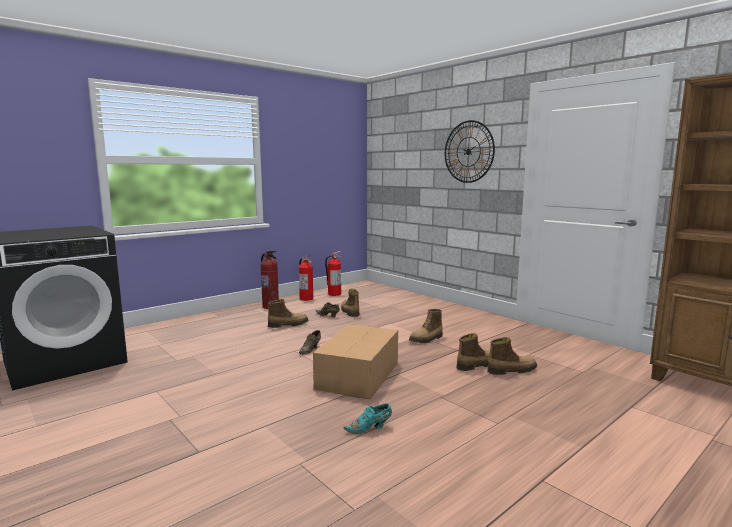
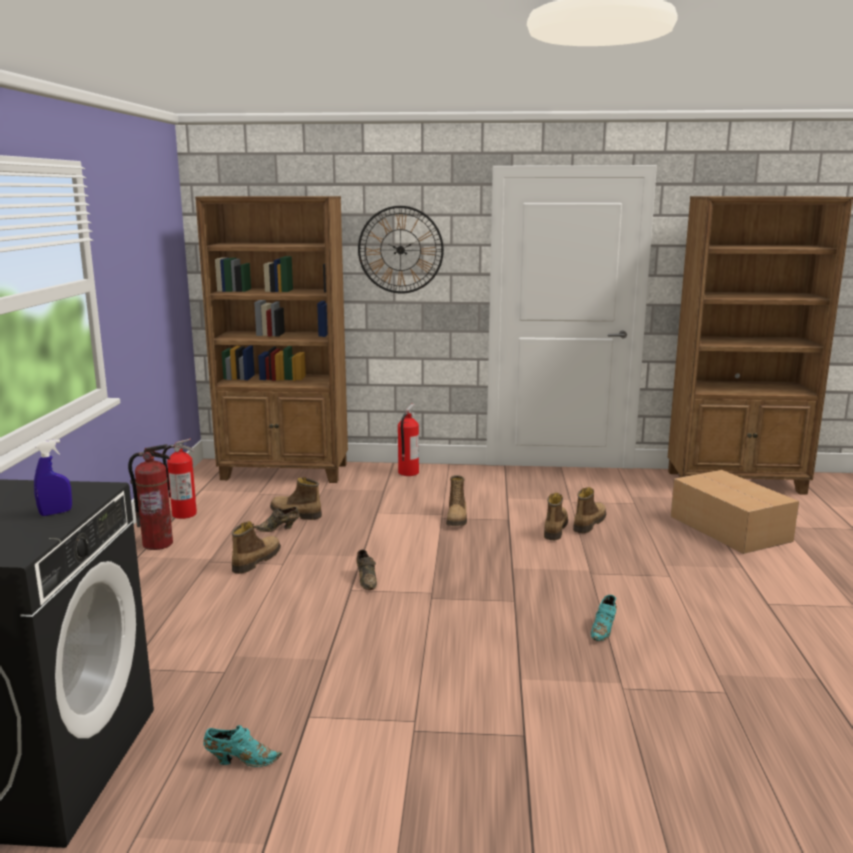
camera: 45 degrees left, 5 degrees up
cardboard box [313,324,398,399] -> cardboard box moved to [671,470,799,554]
fire extinguisher [325,251,342,296] -> fire extinguisher moved to [398,404,419,476]
none -> blue spray bottle [34,439,72,516]
none -> brown bookcase [195,196,348,483]
none -> turquoise shoe [204,725,282,767]

